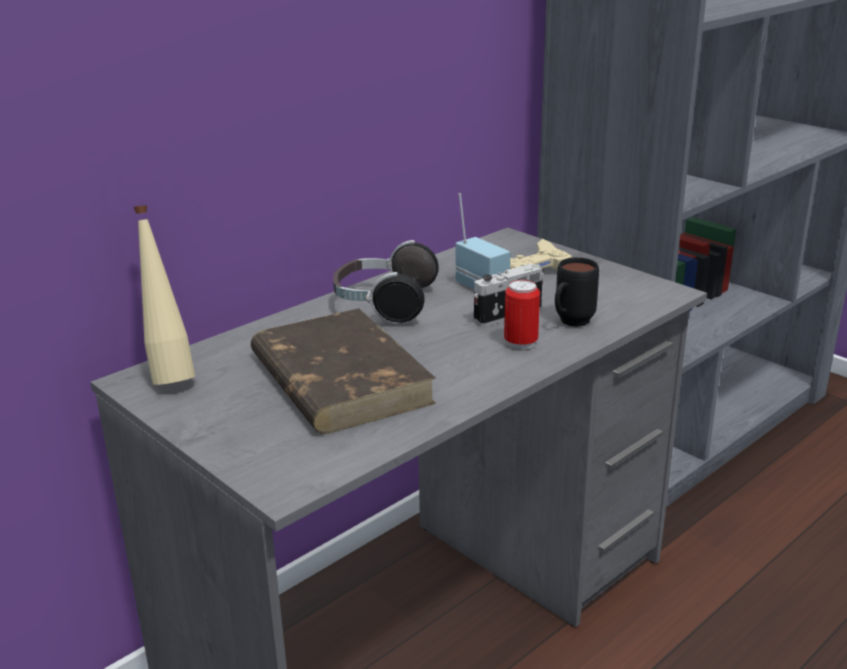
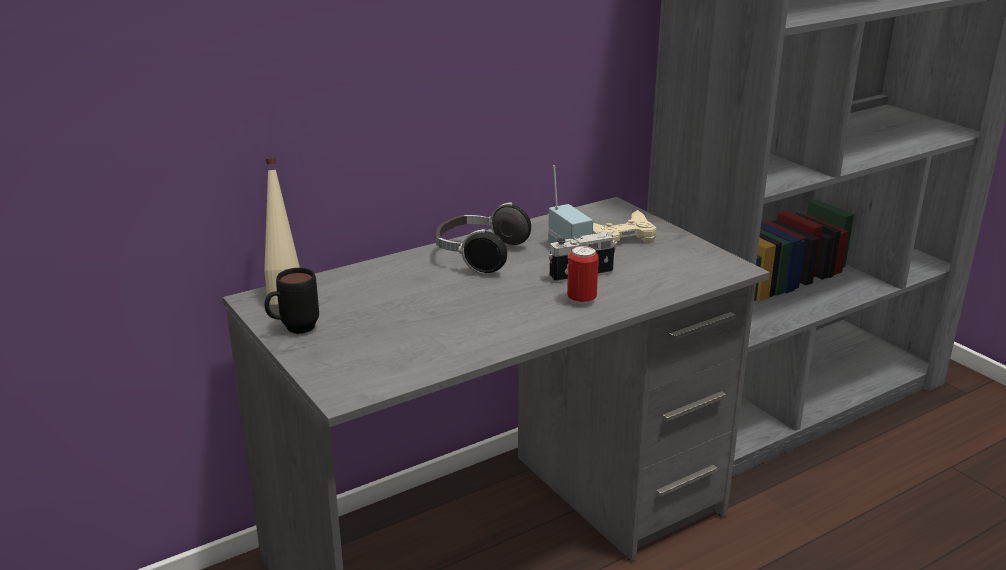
camera: 10 degrees right, 0 degrees up
brown book [251,308,436,434] -> none
black mug [555,257,599,327] -> black mug moved to [264,268,319,334]

